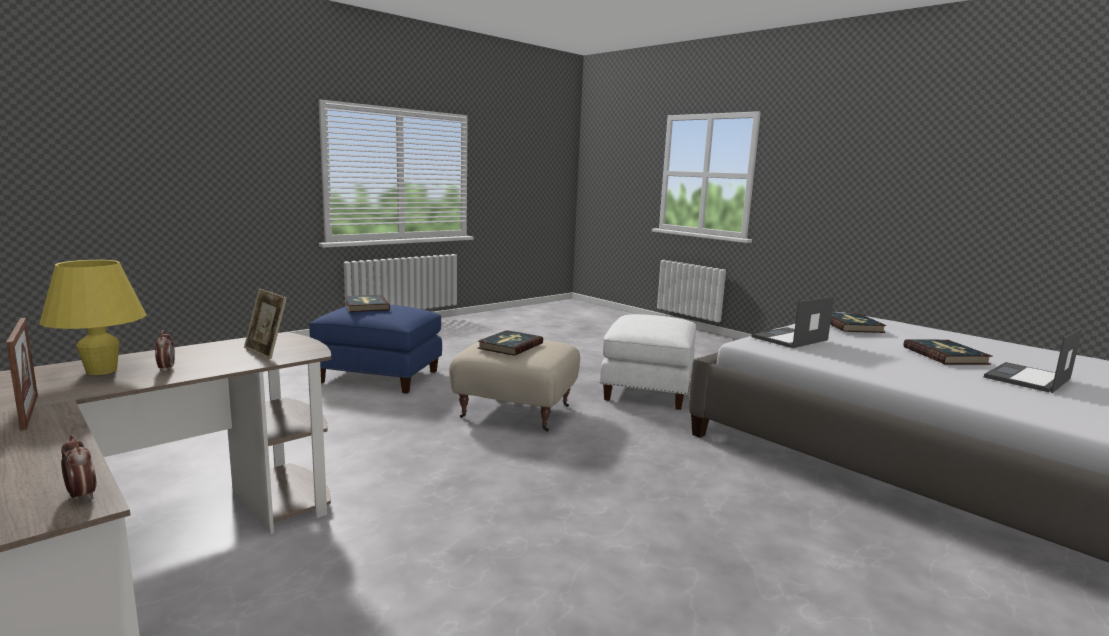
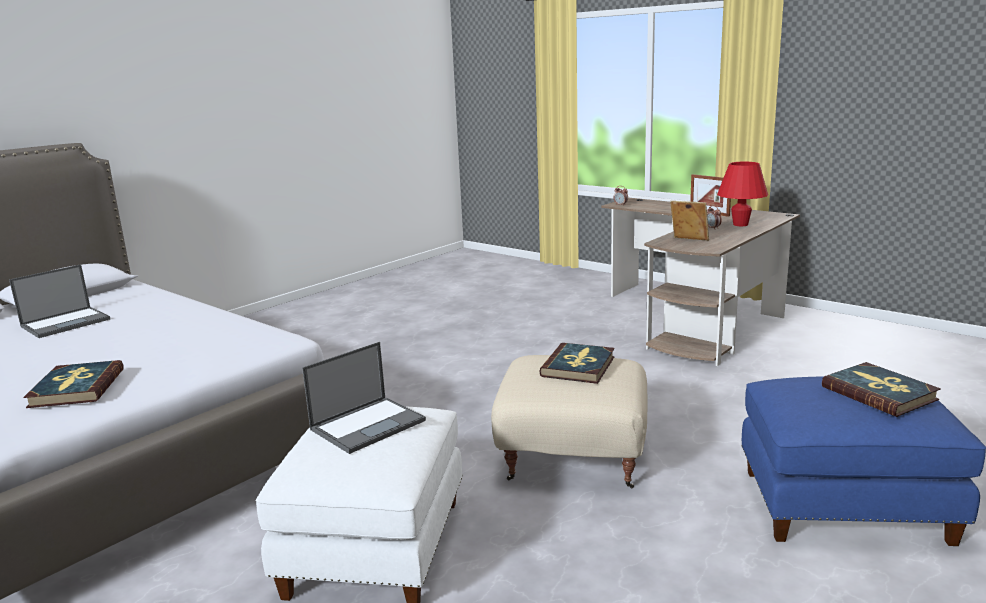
camera: 175 degrees right, 5 degrees up
yellow table lamp [40,260,147,375] -> red table lamp [717,162,768,226]
laptop [751,296,834,348] -> laptop moved to [302,342,426,454]
book [903,339,993,365] -> none

